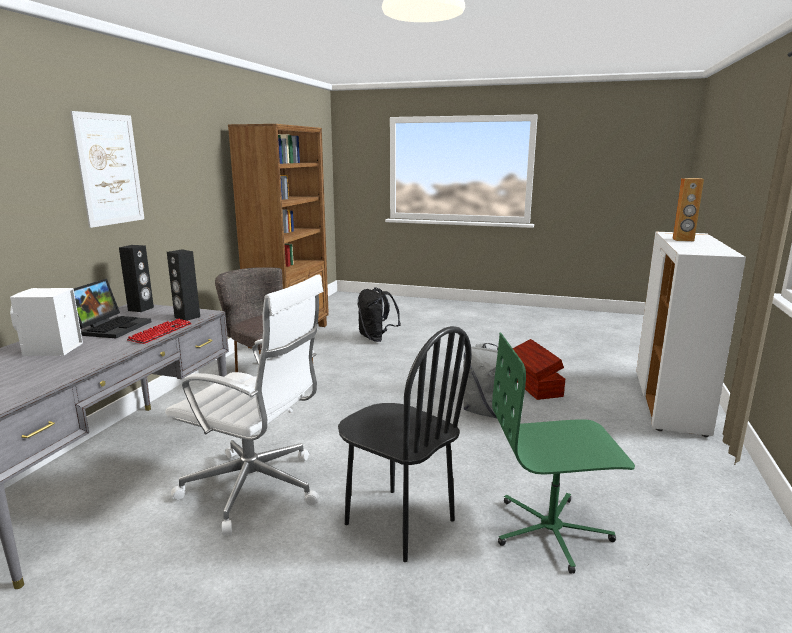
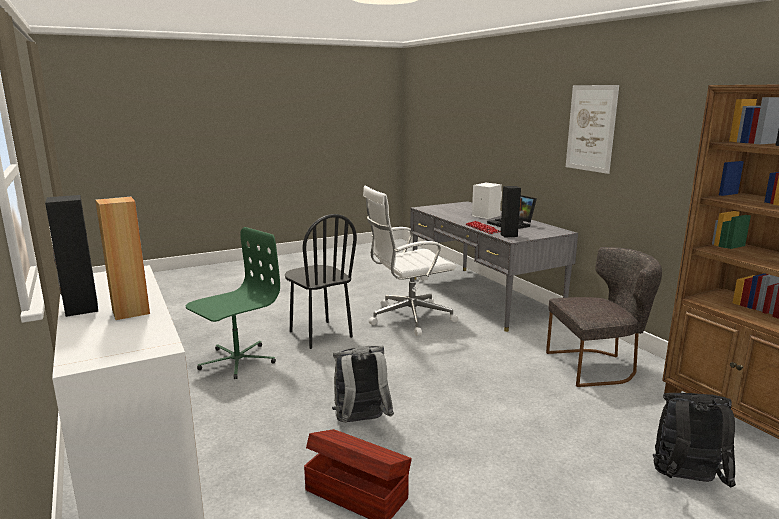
camera: 135 degrees right, 0 degrees up
black speaker [119,245,154,312] -> black speaker moved to [45,195,98,317]
black chair [338,326,472,562] -> black chair turned 120 degrees counterclockwise [285,214,357,349]

